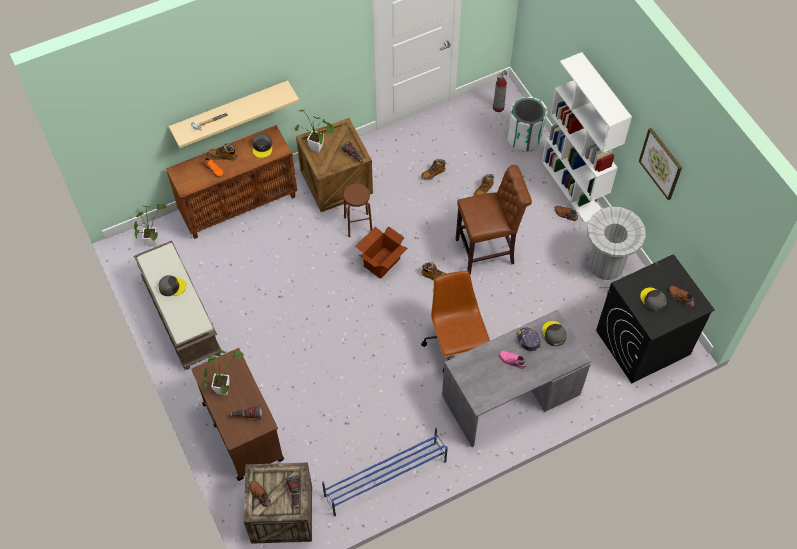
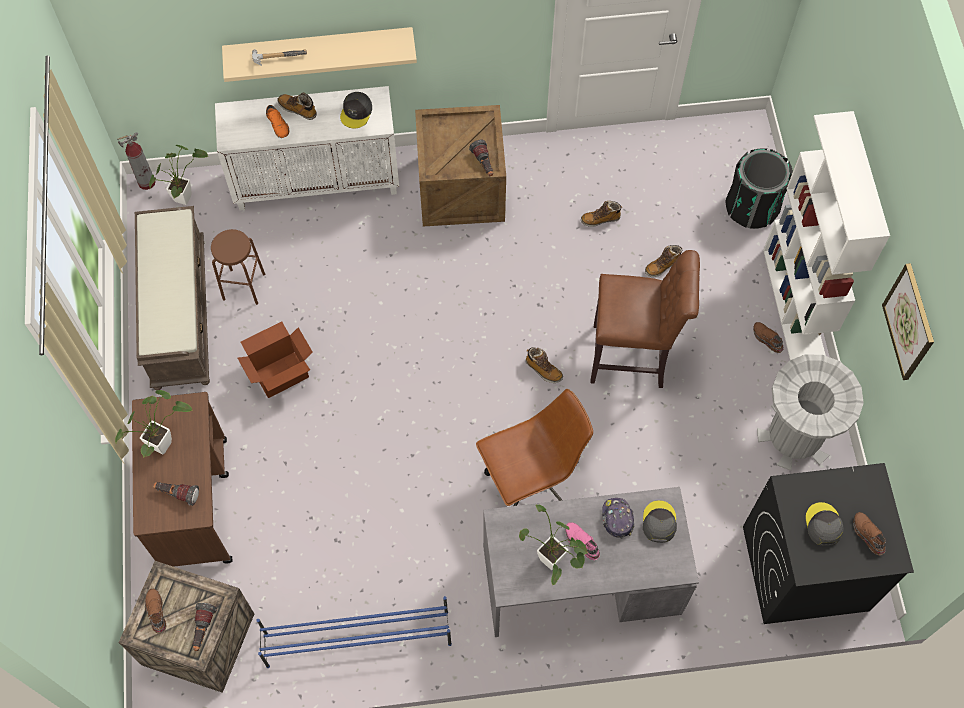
camera: 20 degrees right, 5 degrees up
grey cap [158,275,187,296] -> none
brown cabinet [166,125,297,239] -> white cabinet [215,86,399,210]
potted plant [294,109,335,153] -> potted plant moved to [519,505,588,586]
brown stool [343,184,372,238] -> brown stool moved to [211,229,266,305]
cardboard box [355,226,408,279] -> cardboard box moved to [238,321,313,398]
brown office chair [421,271,490,373] -> brown office chair turned 60 degrees clockwise [476,389,593,506]
fire extinguisher [493,70,507,112] -> fire extinguisher moved to [117,133,156,190]
white trash can [507,97,548,152] -> black trash can [725,148,793,229]

